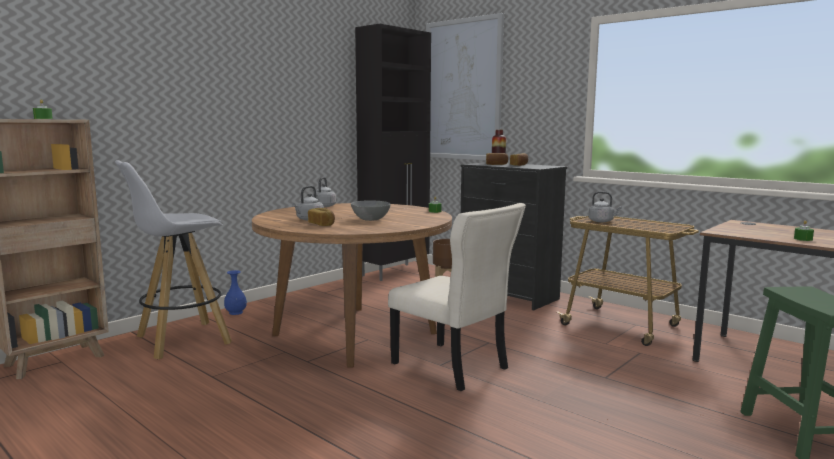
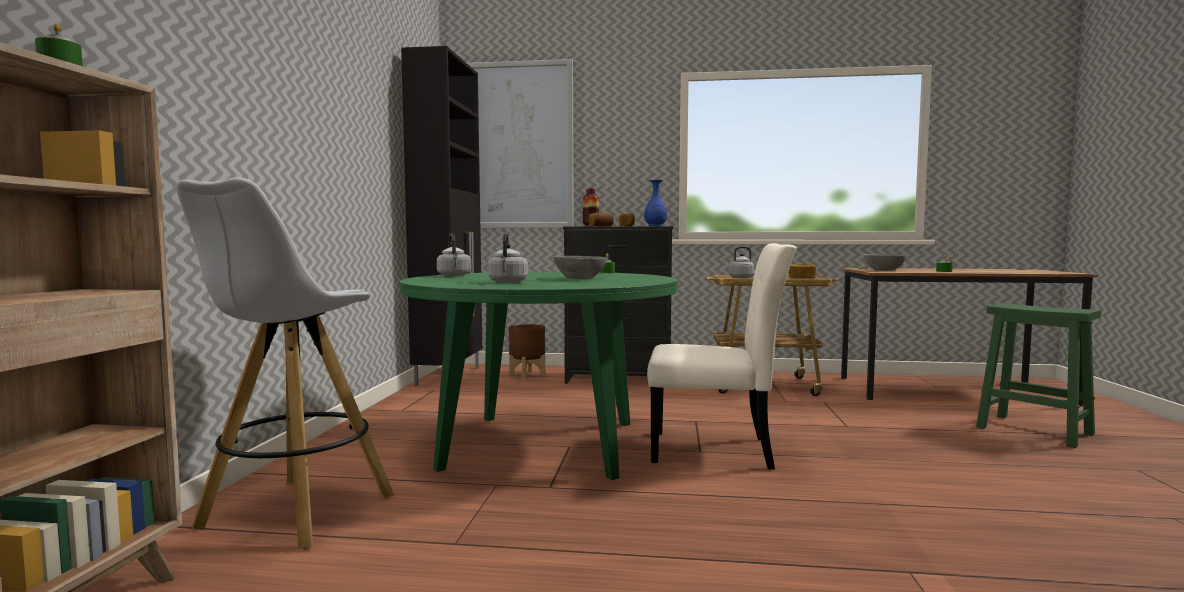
camera: 35 degrees left, 5 degrees down
blue vase [224,270,247,315] -> blue vase moved to [644,180,667,226]
brown dining table [252,203,452,367] -> green dining table [400,272,678,480]
bread [308,208,335,226] -> bread moved to [788,264,816,278]
none -> grey bowl [864,254,906,271]

